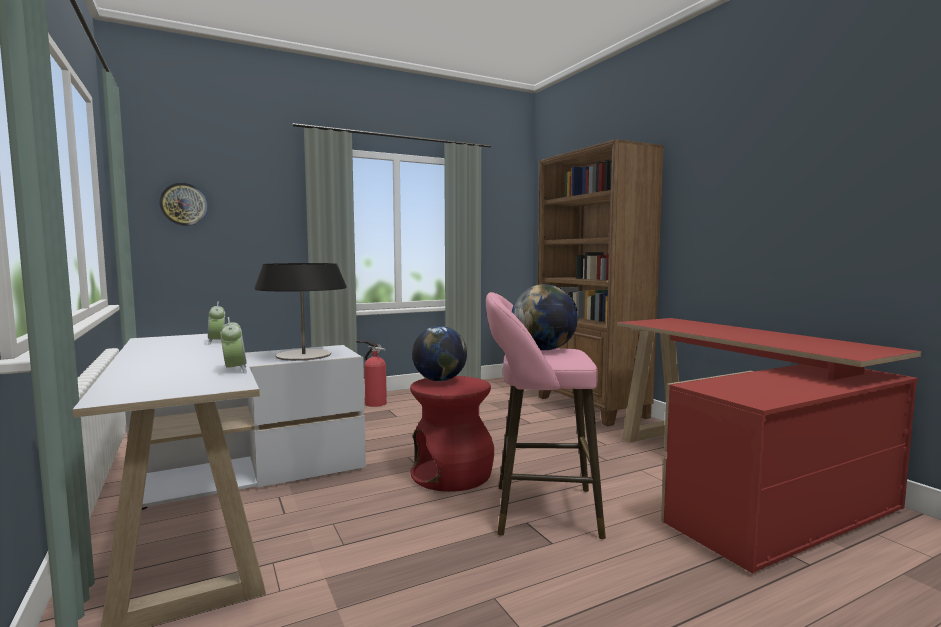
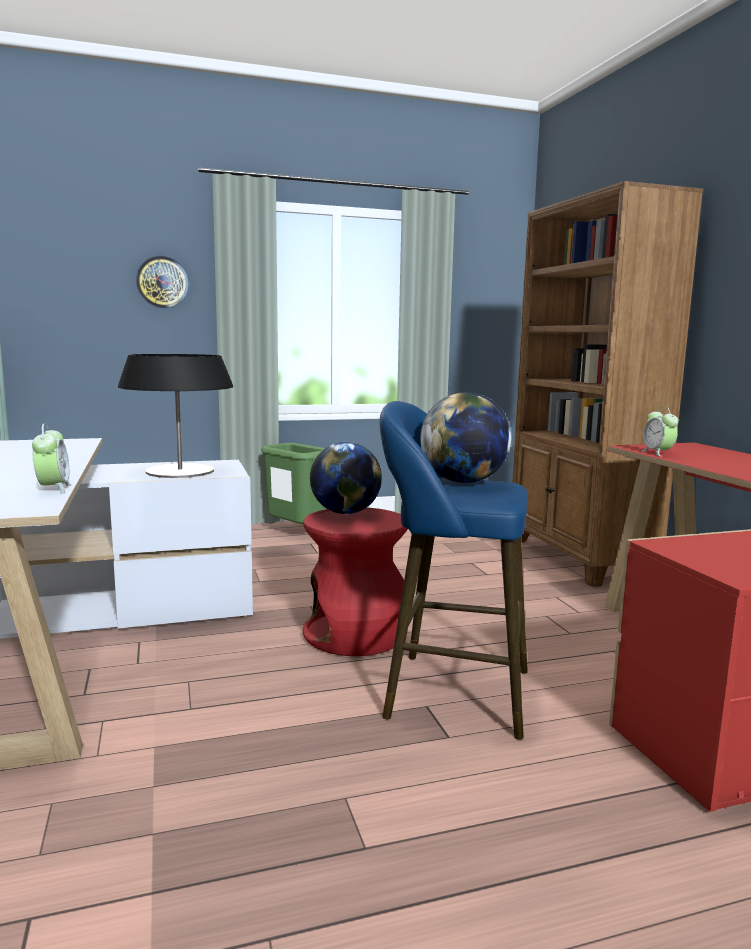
camera: 10 degrees right, 5 degrees up
wall clock [159,183,208,226] -> wall clock moved to [136,256,189,308]
alarm clock [208,302,225,345] -> alarm clock moved to [642,407,678,456]
fire extinguisher [356,340,387,407] -> green trash can [261,443,326,524]
pink stool [486,292,606,539] -> blue stool [379,401,528,740]

